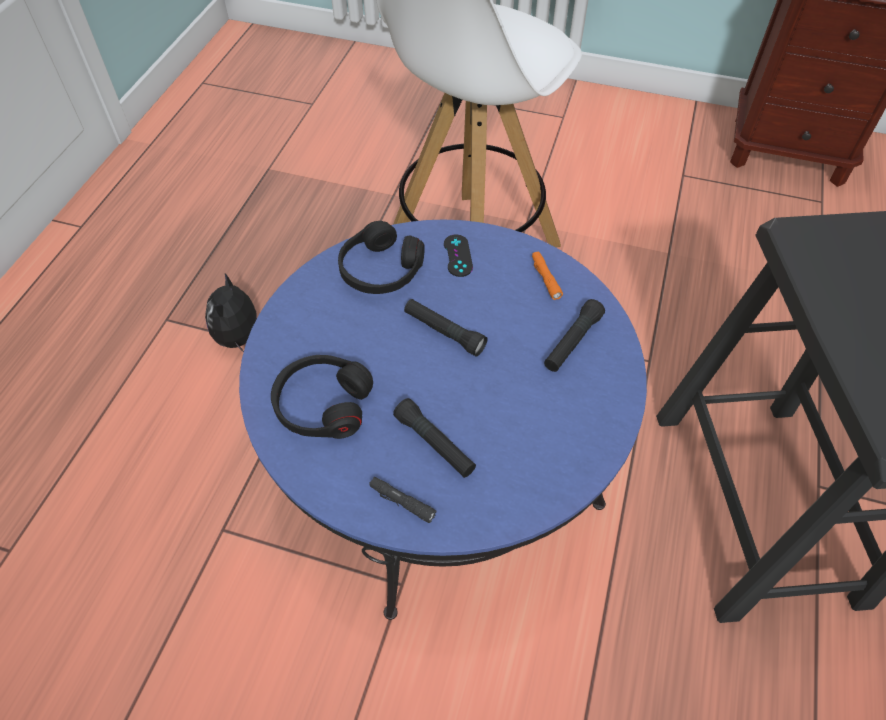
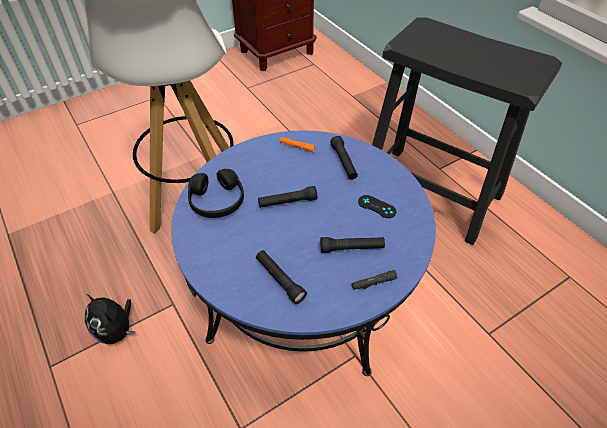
camera: 50 degrees left, 5 degrees down
black headphones [271,355,373,439] -> black flashlight [256,250,307,304]
black game controller [444,235,473,277] -> black game controller moved to [358,195,396,218]

